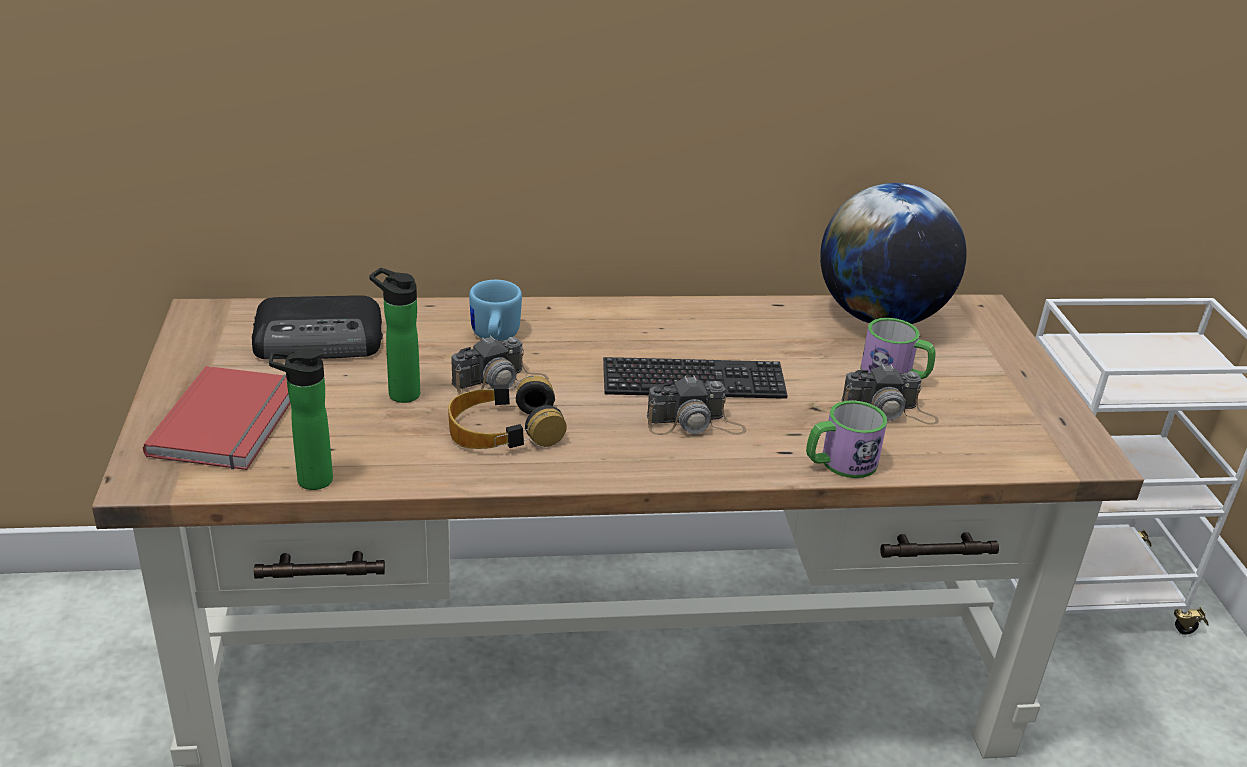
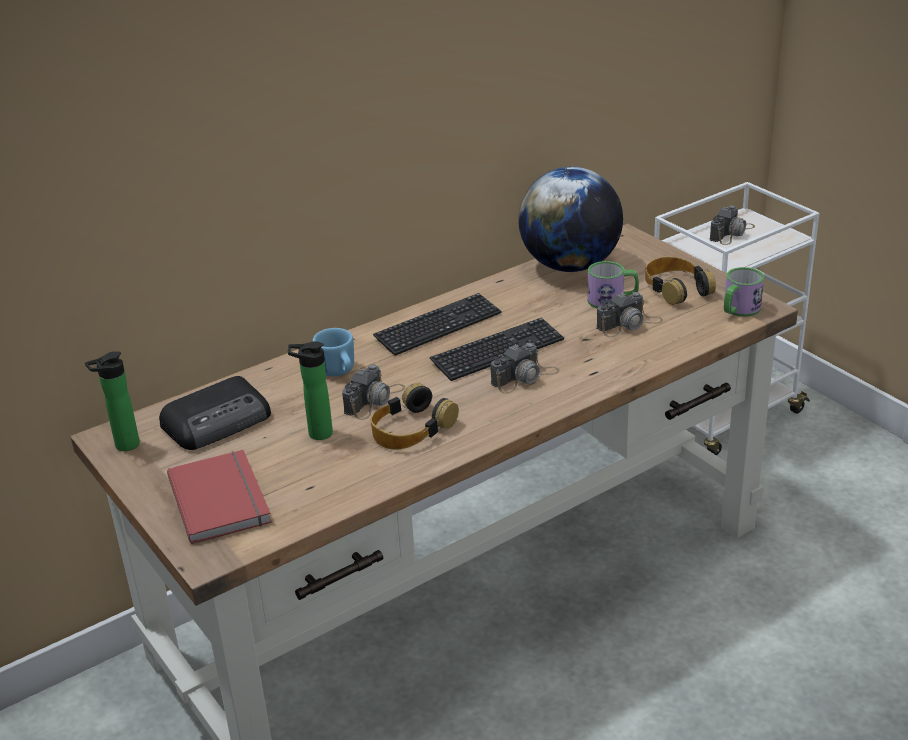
camera: 25 degrees left, 0 degrees up
bottle [269,348,333,490] -> bottle moved to [85,351,140,451]
mug [806,400,887,478] -> mug moved to [724,267,764,317]
none -> keyboard [373,293,501,356]
none -> headphones [645,257,716,305]
none -> camera [710,205,755,245]

